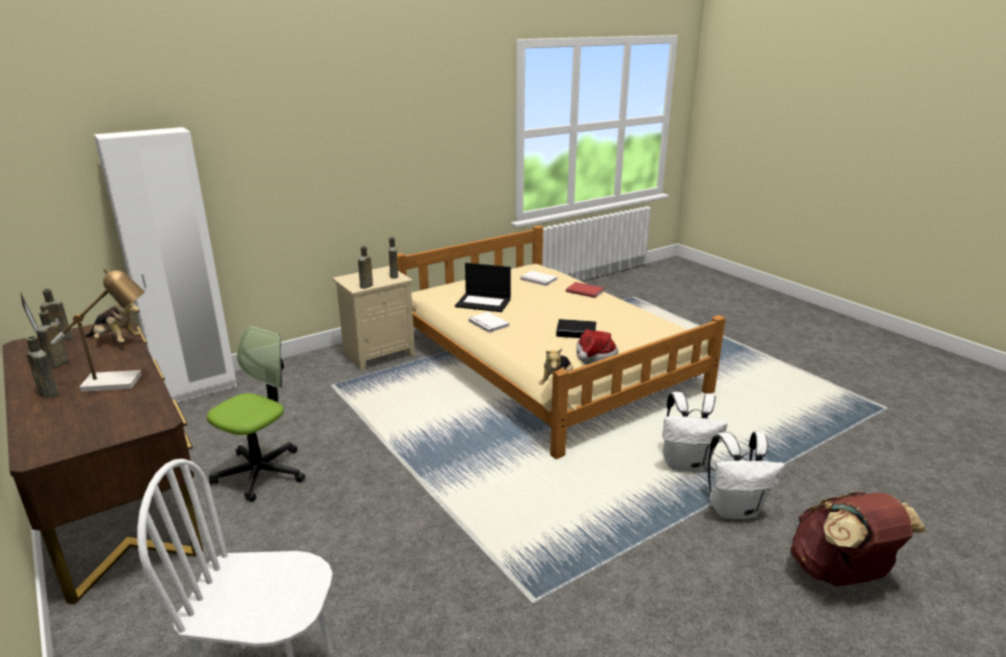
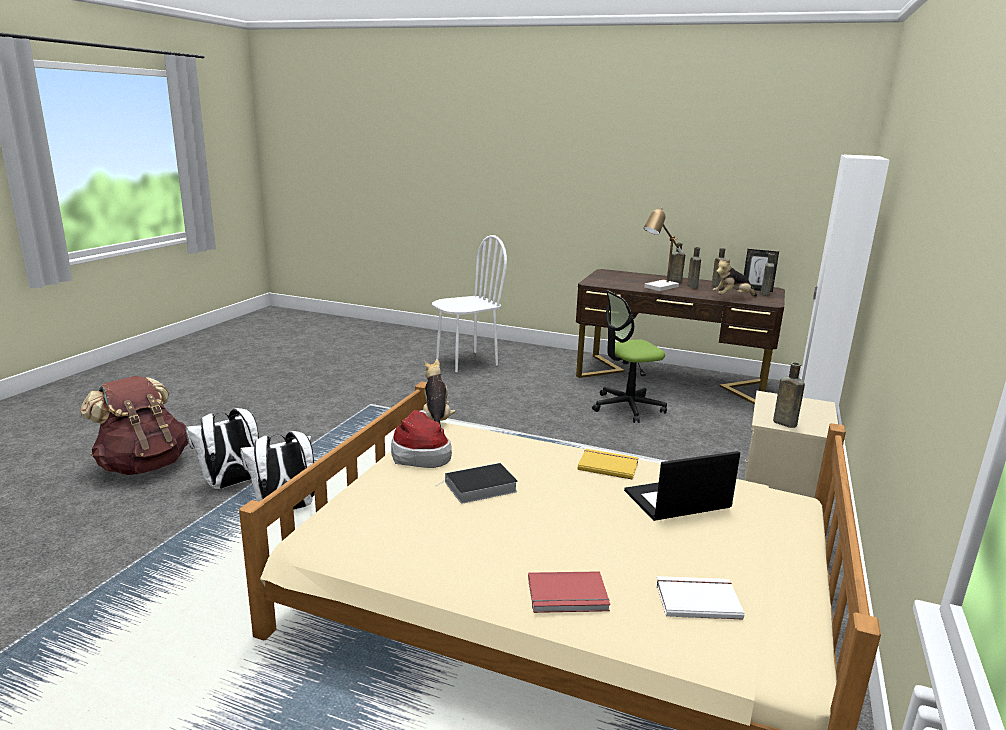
camera: 145 degrees right, 5 degrees down
office chair [207,326,305,502] -> office chair turned 75 degrees clockwise [592,290,667,423]
brown bottle [358,246,373,289] -> brown bottle moved to [687,247,701,288]
white book [469,312,509,333] -> yellow book [578,449,639,480]

